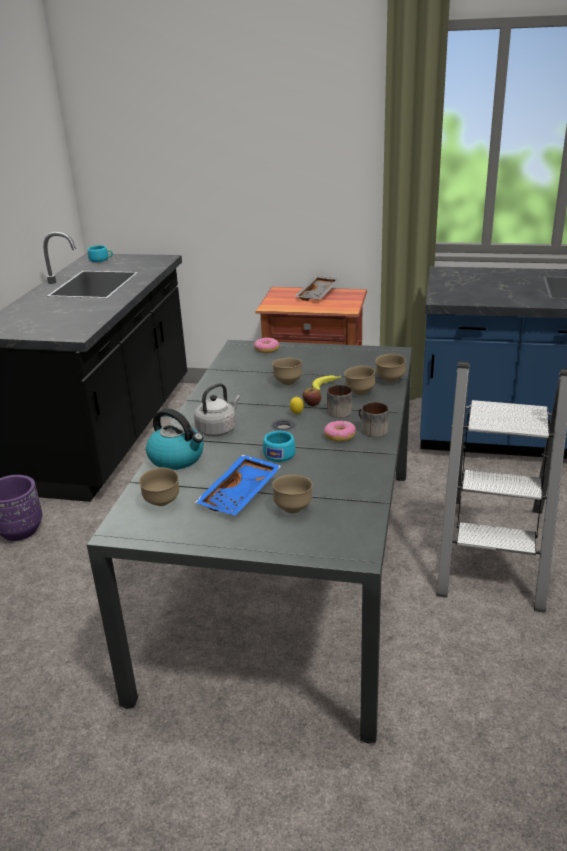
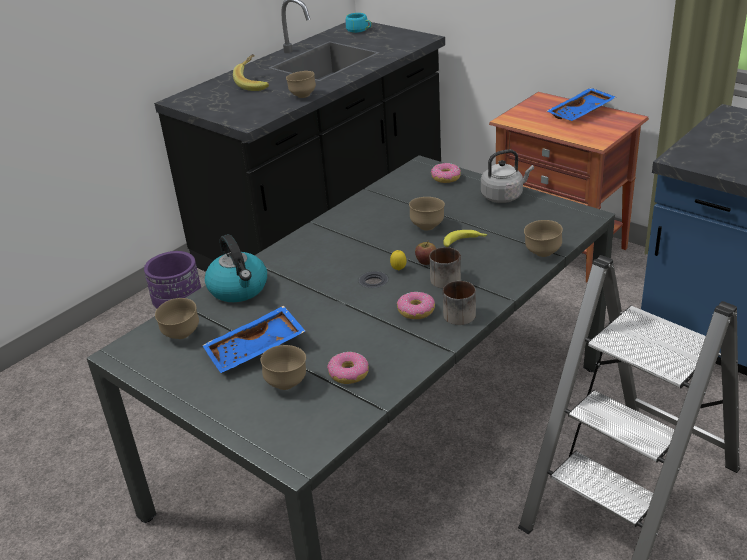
camera: 30 degrees right, 5 degrees up
grey kettle [194,383,241,437] -> grey kettle moved to [481,149,534,203]
turquoise cup [263,431,296,462] -> none
grey tray [294,276,340,301] -> blue tray [547,88,616,121]
brown bowl [344,366,375,395] -> brown bowl moved to [286,71,316,98]
none -> banana [233,54,269,91]
none -> donut [327,352,369,384]

